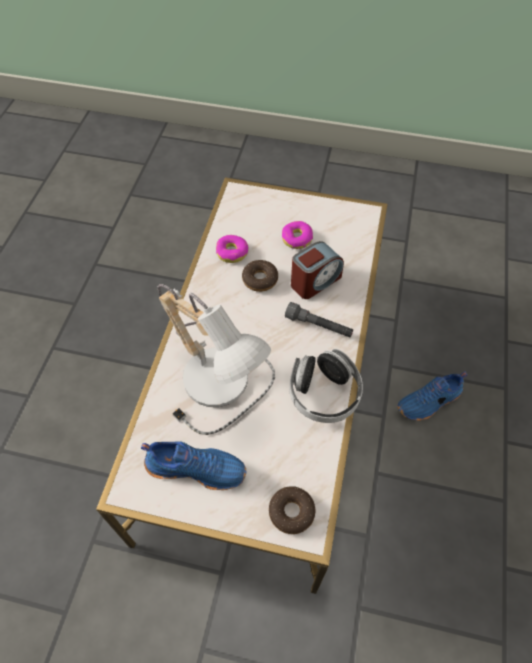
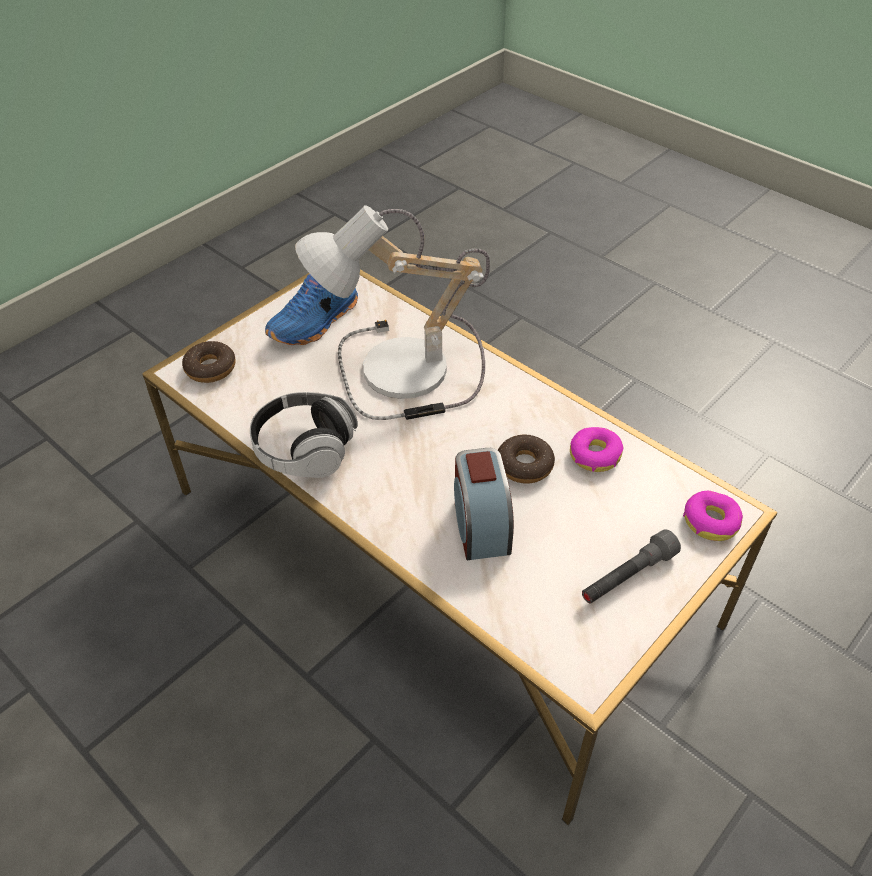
camera: 120 degrees right, 10 degrees down
donut [282,221,313,249] -> donut moved to [683,491,743,541]
grey flashlight [285,302,353,337] -> grey flashlight moved to [582,529,681,603]
blue shoe [397,372,467,421] -> none

